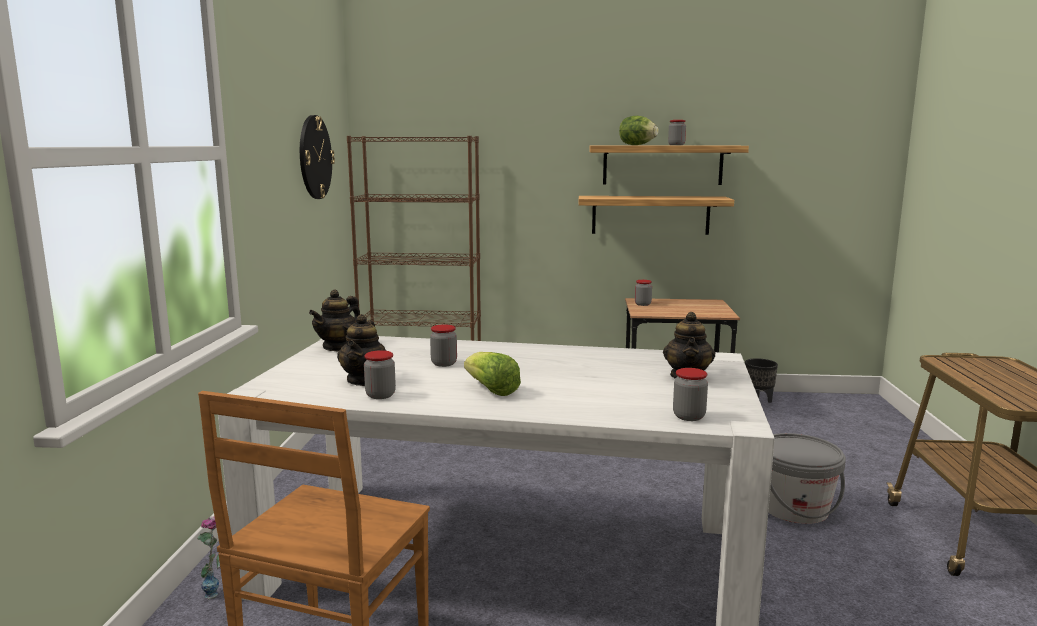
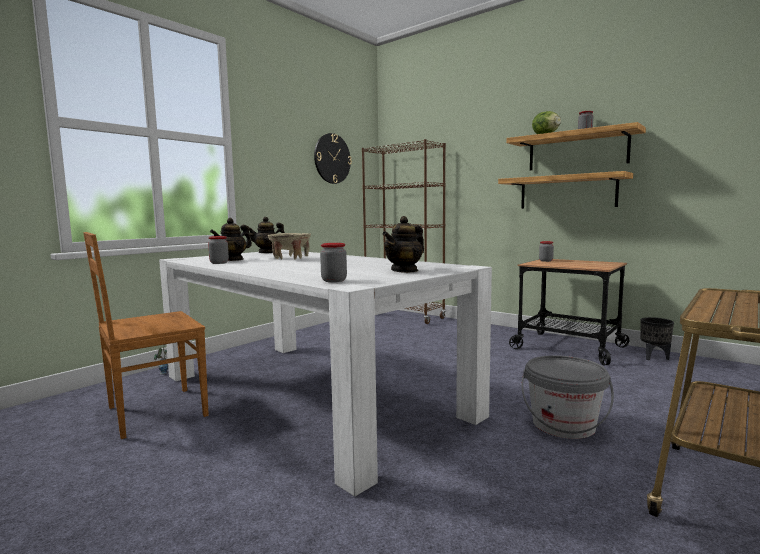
camera: 35 degrees right, 5 degrees down
jar [430,324,457,367] -> beige bowl [268,233,311,260]
lettuce [464,352,521,396] -> none

